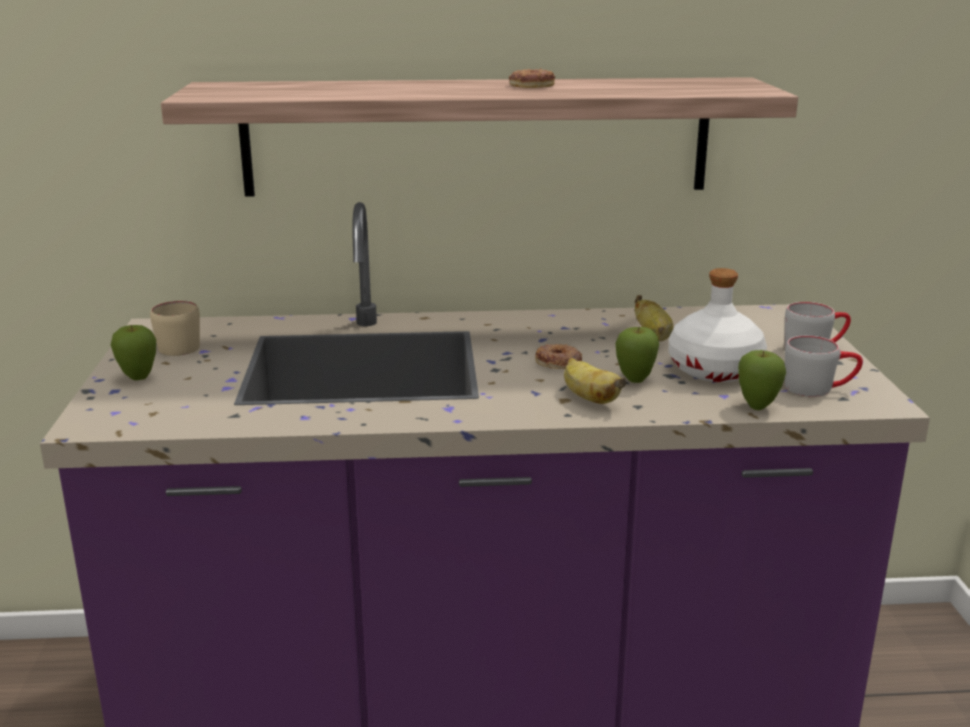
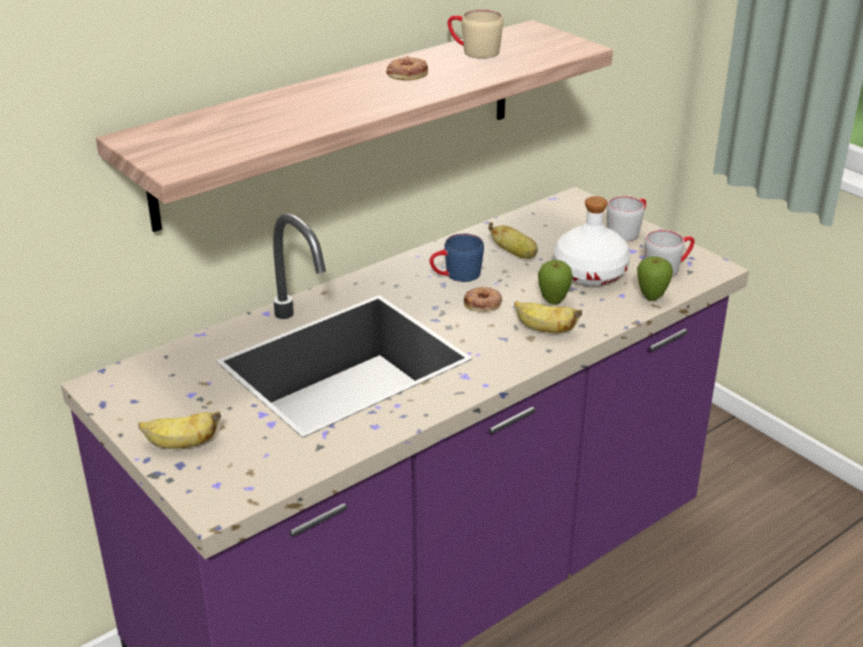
camera: 35 degrees left, 10 degrees up
apple [111,325,156,380] -> banana [138,411,221,449]
beige mug [150,301,200,356] -> beige mug moved to [448,10,503,59]
none -> blue mug [430,234,484,282]

